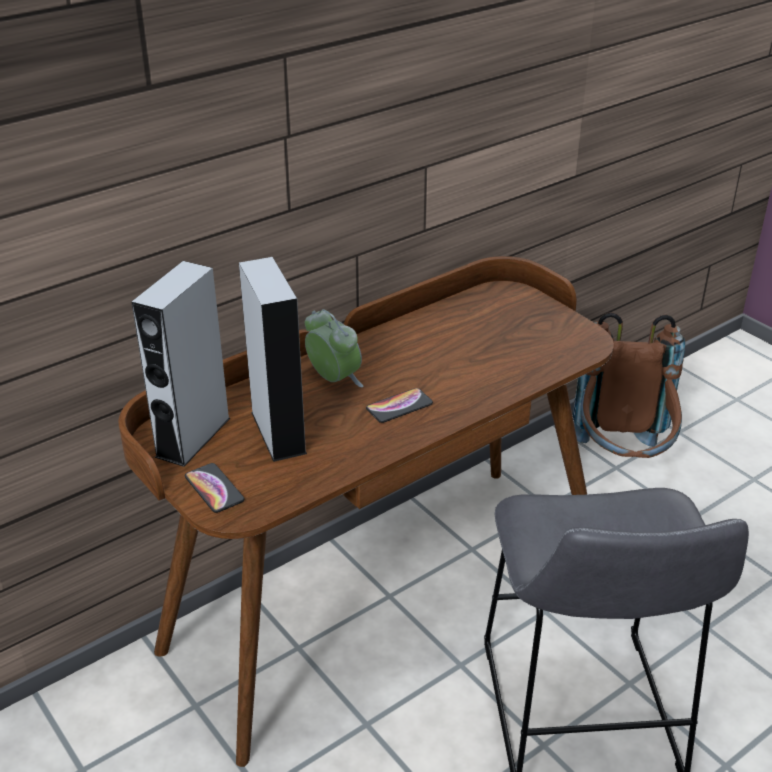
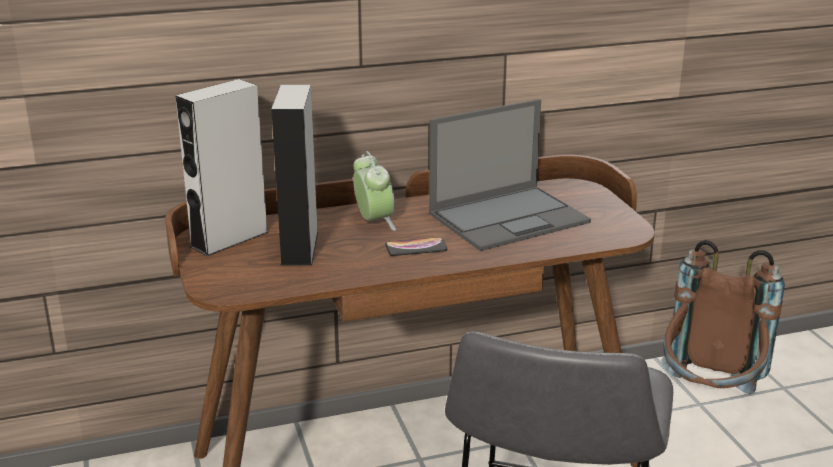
camera: 20 degrees right, 10 degrees down
phone [185,463,244,513] -> none
none -> laptop [429,99,591,251]

